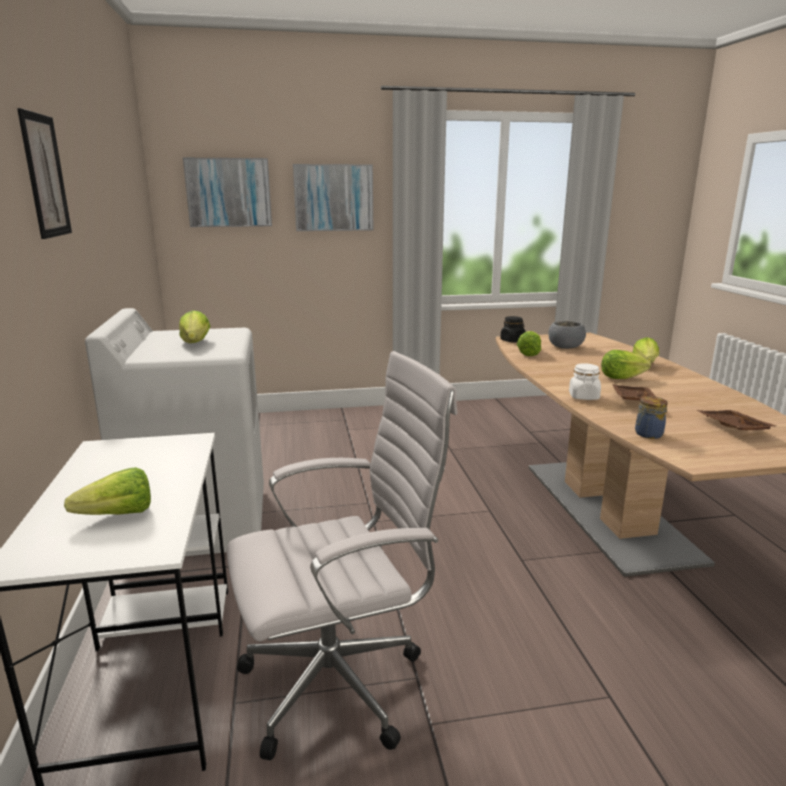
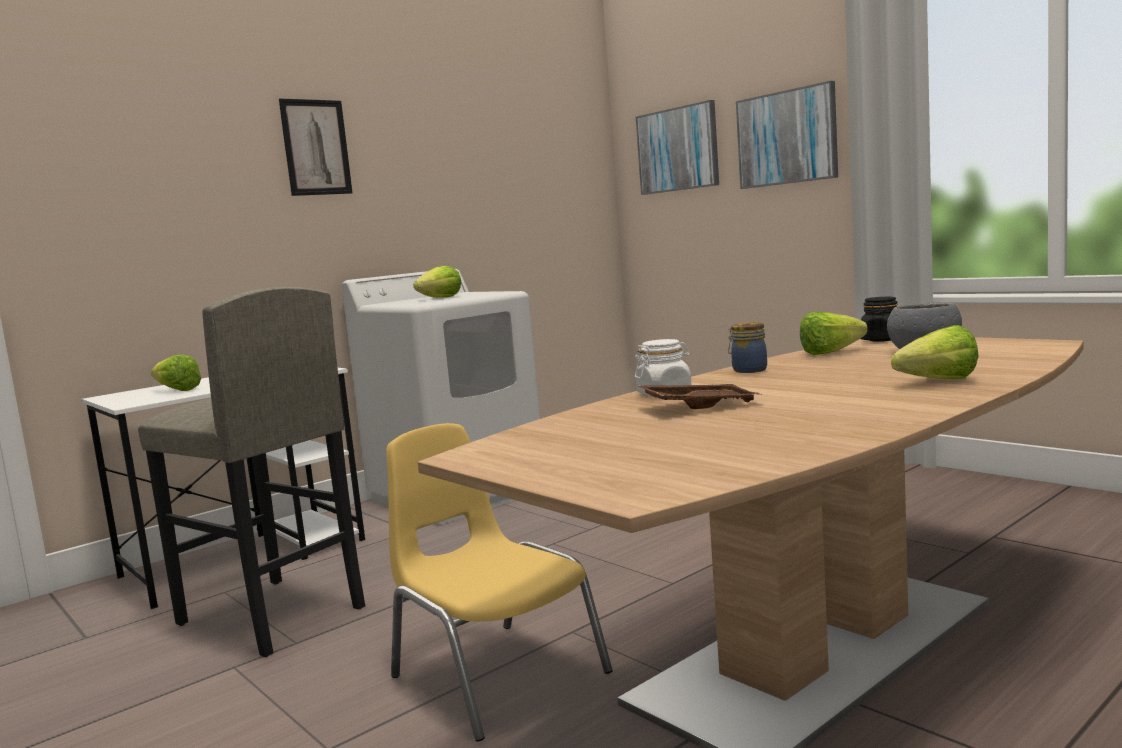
camera: 60 degrees right, 10 degrees down
white office chair [226,351,458,761] -> grey stool [138,287,365,657]
lettuce [601,350,651,379] -> none
jar [635,396,668,439] -> jar moved to [728,322,767,373]
brown tray [697,410,779,431] -> none
none -> yellow chair [386,423,613,742]

